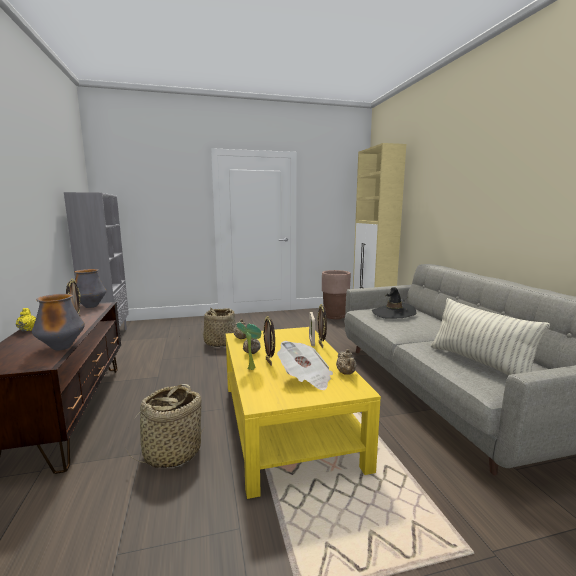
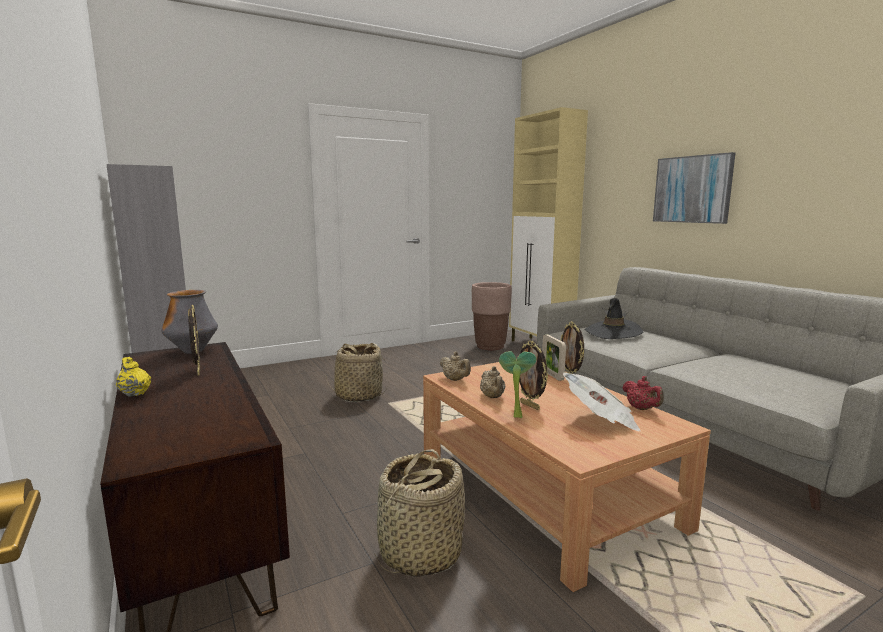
camera: 15 degrees left, 0 degrees up
vase [32,294,85,351] -> none
yellow coffee table [226,327,381,499] -> brown coffee table [423,359,711,592]
beige teapot [336,349,357,375] -> red teapot [623,376,664,410]
pillow [431,298,550,376] -> none
none -> picture [653,152,735,224]

